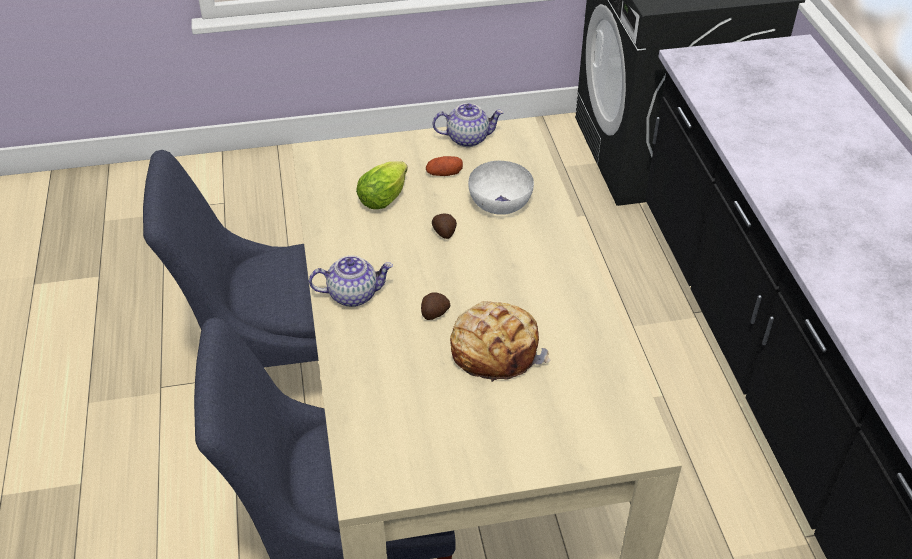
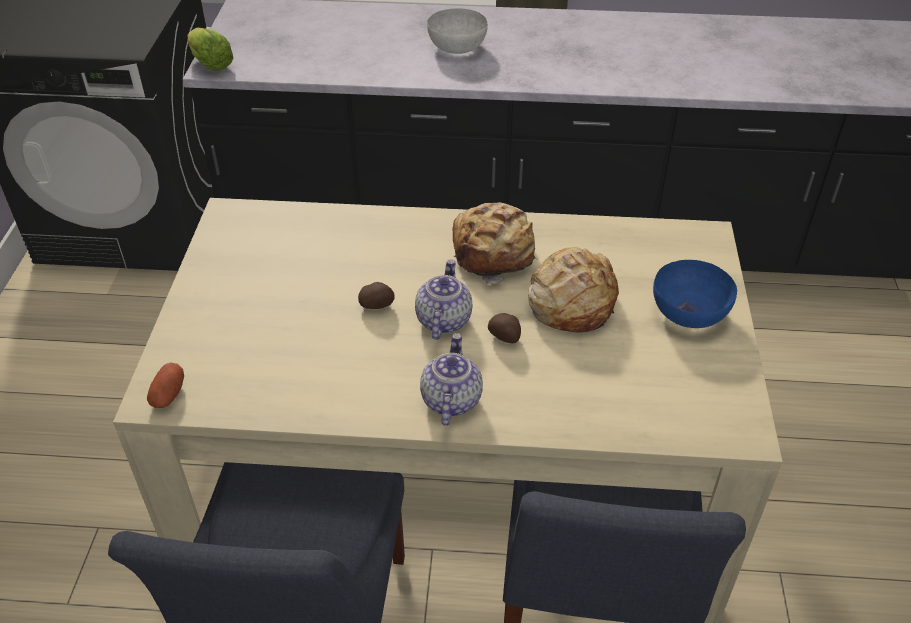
camera: 75 degrees left, 0 degrees up
lettuce [356,161,408,209] -> lettuce moved to [187,28,233,71]
potato [426,156,463,176] -> potato moved to [147,362,184,408]
teapot [432,103,504,147] -> teapot moved to [415,259,472,340]
white bowl [468,161,534,215] -> white bowl moved to [427,8,488,54]
none -> bread [453,202,538,286]
none -> blue bowl [653,260,737,328]

